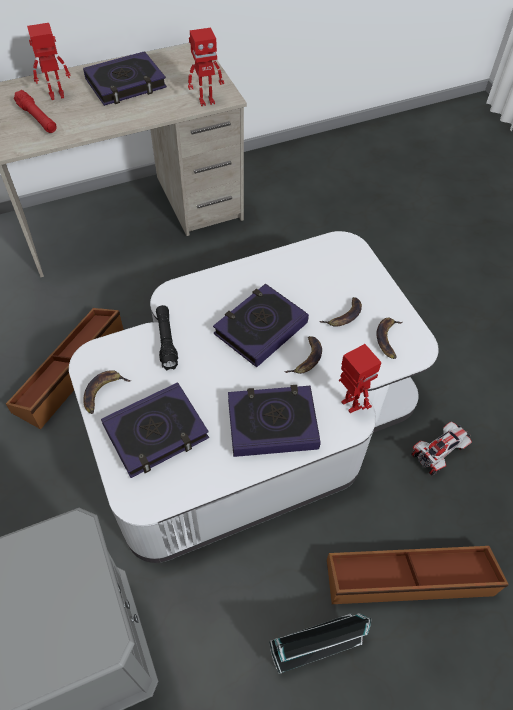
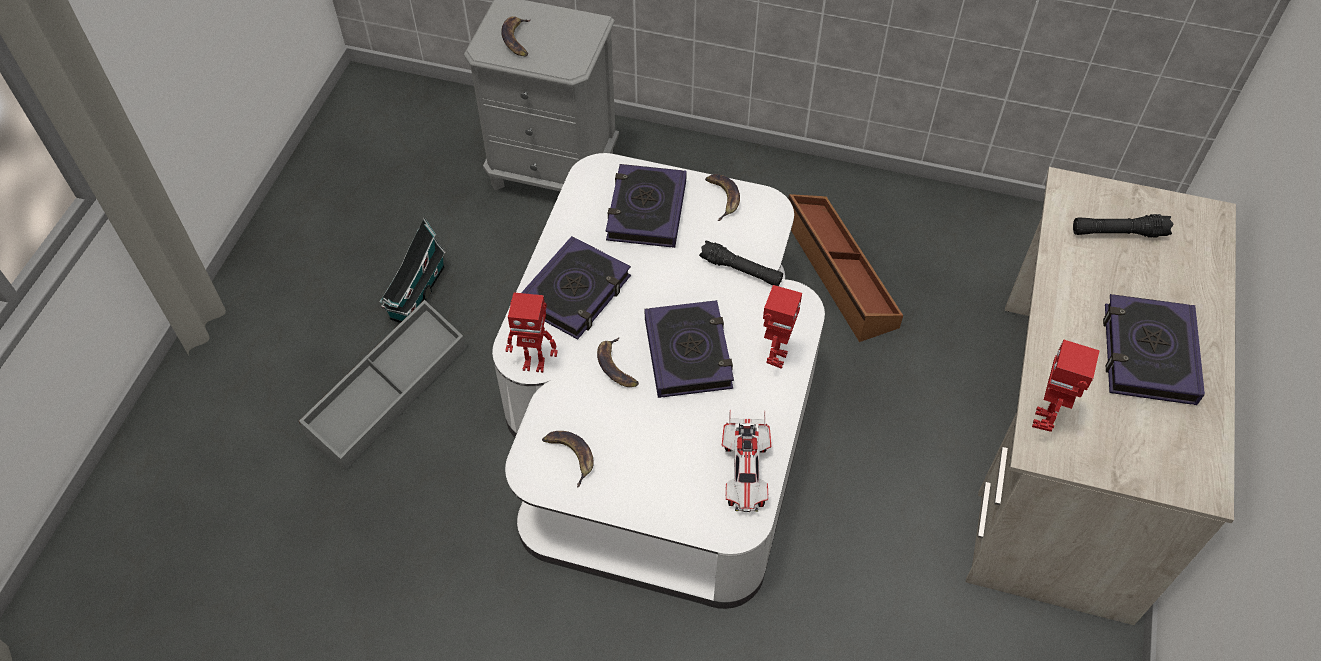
camera: 130 degrees right, 0 degrees up
red flashlight [14,90,57,133] -> black flashlight [1073,214,1174,237]
toy robot [27,23,71,100] -> toy robot moved to [763,285,802,369]
banana [319,297,362,327] -> banana moved to [501,16,531,57]
brown storage box [327,546,508,604] -> grey storage box [299,300,466,470]
toy car [411,421,472,475] -> toy car moved to [722,410,771,512]

